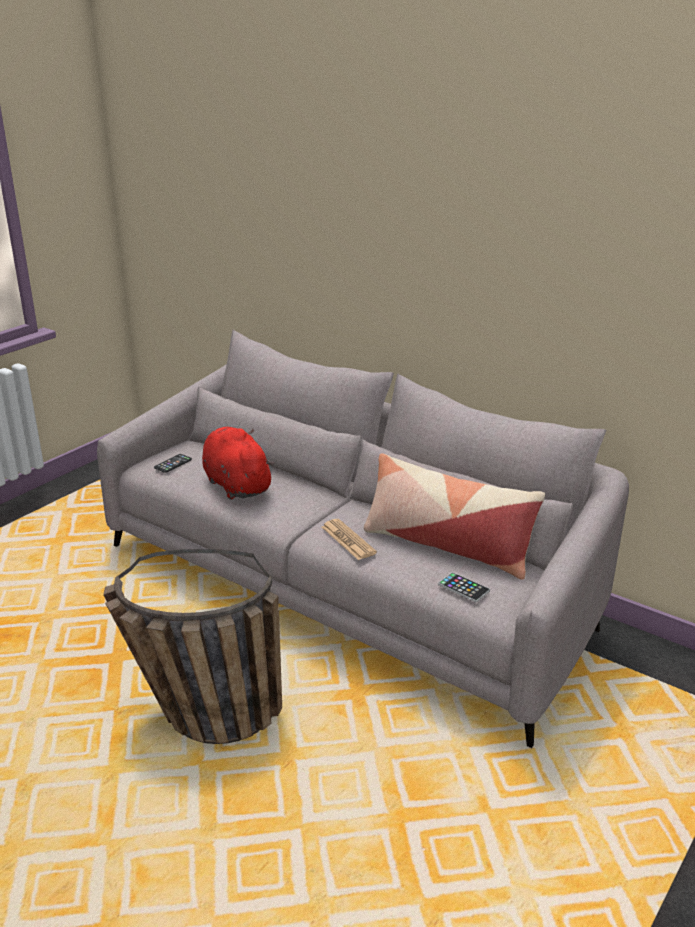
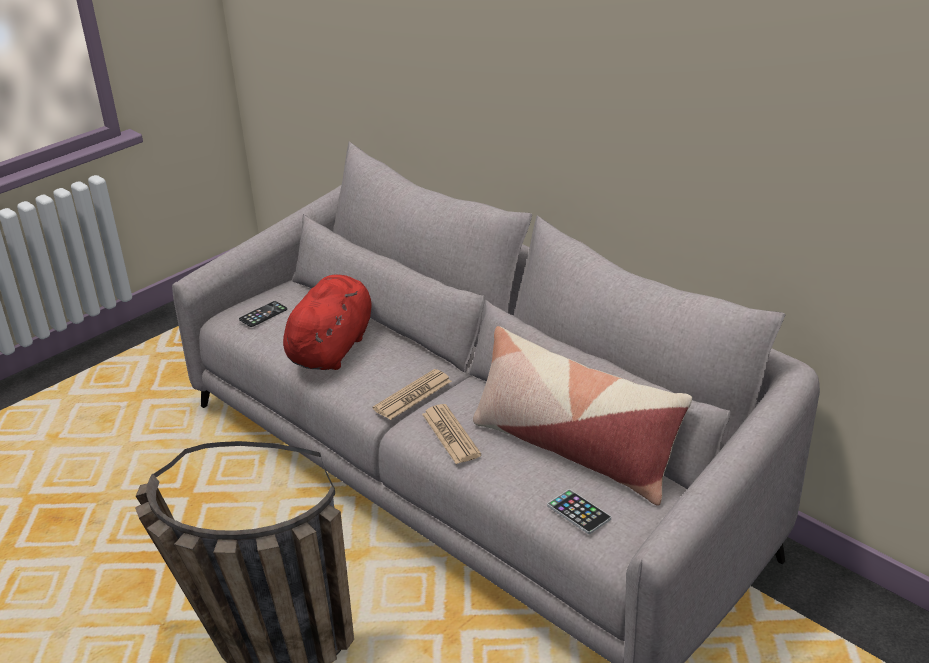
camera: 10 degrees right, 5 degrees up
red plush toy [202,427,275,500] -> red plush toy turned 45 degrees clockwise [283,275,372,370]
none -> newspaper [373,369,452,420]

